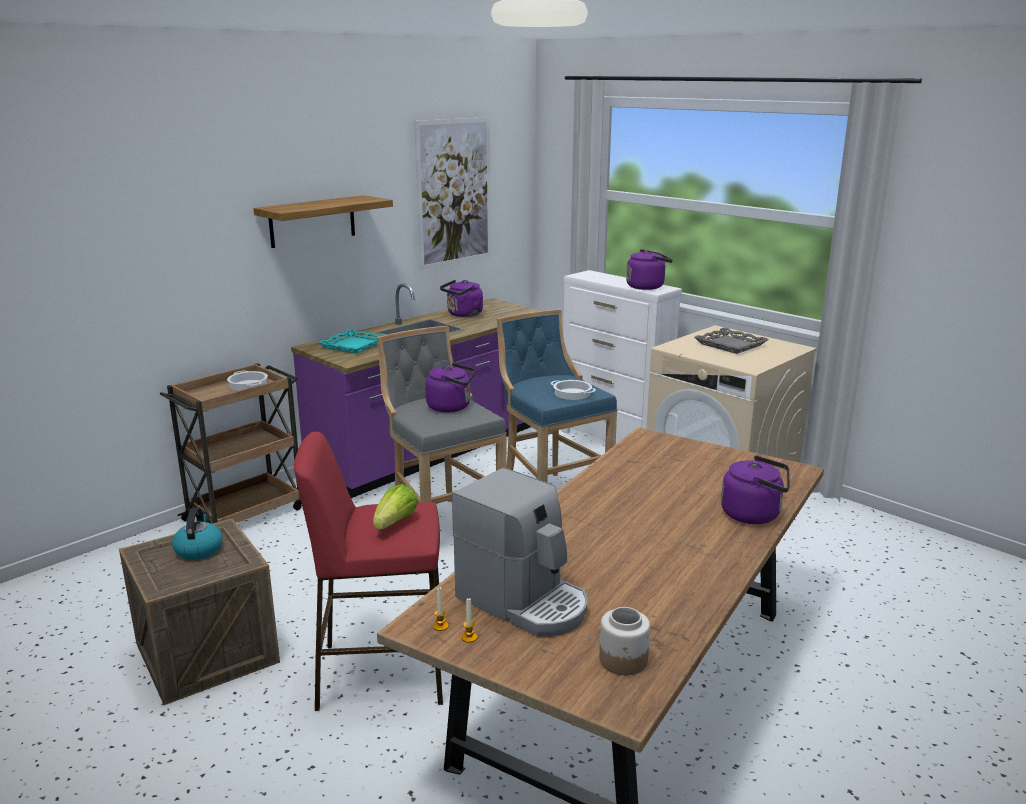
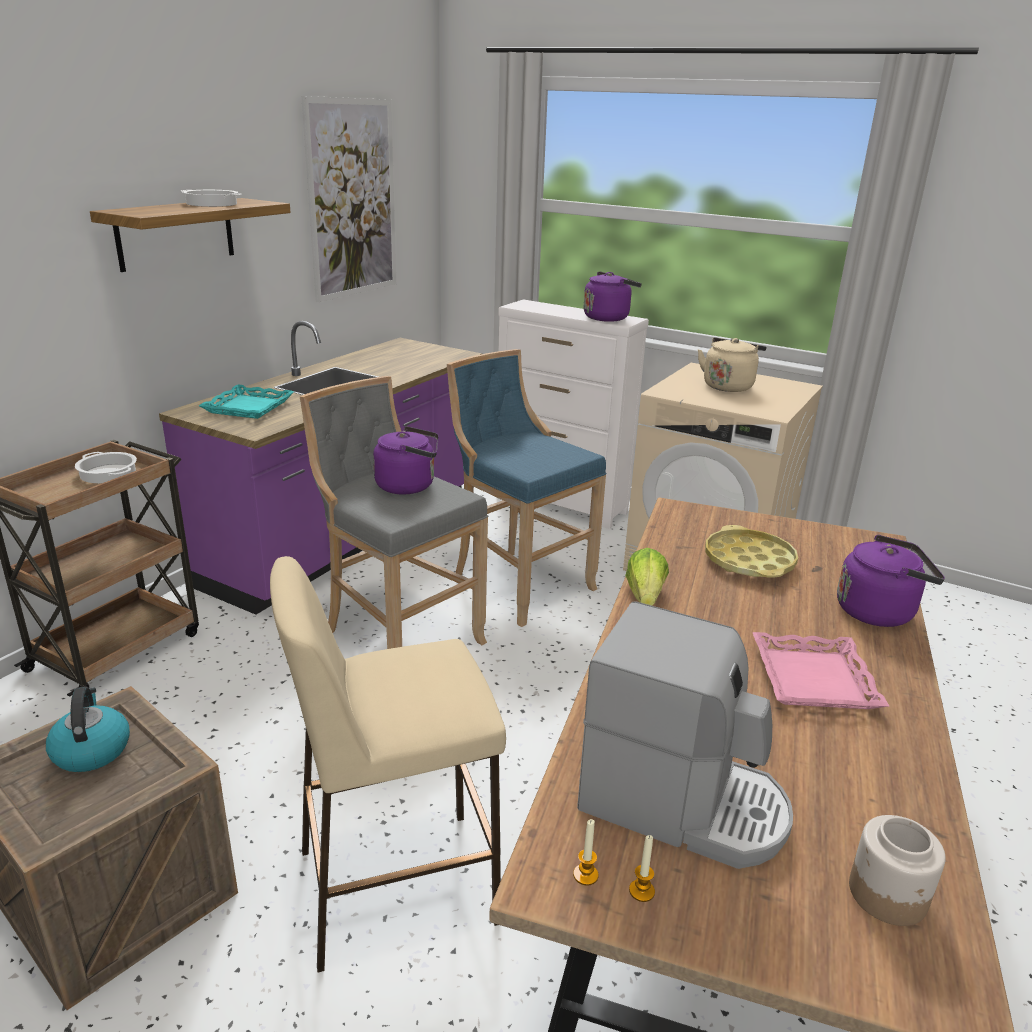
camera: 15 degrees left, 5 degrees up
red stool [294,432,443,711] -> beige stool [270,556,506,972]
lettuce [373,484,418,529] -> lettuce moved to [625,548,669,606]
purple kettle [440,280,483,317] -> none
cooking pot [550,380,596,400] -> cooking pot moved to [181,190,241,207]
grey tray [694,327,769,354] -> beige kettle [698,337,766,392]
none -> yellow tray [705,525,798,578]
none -> pink tray [752,632,889,709]

